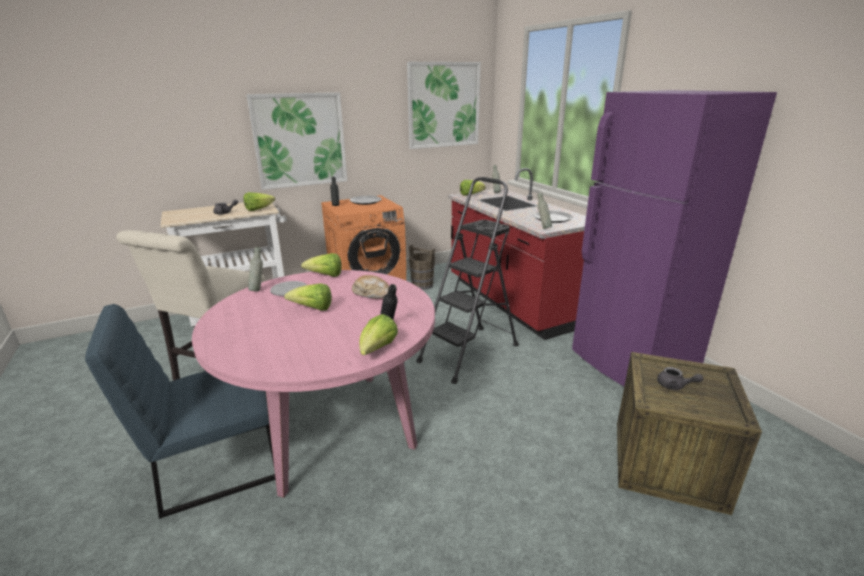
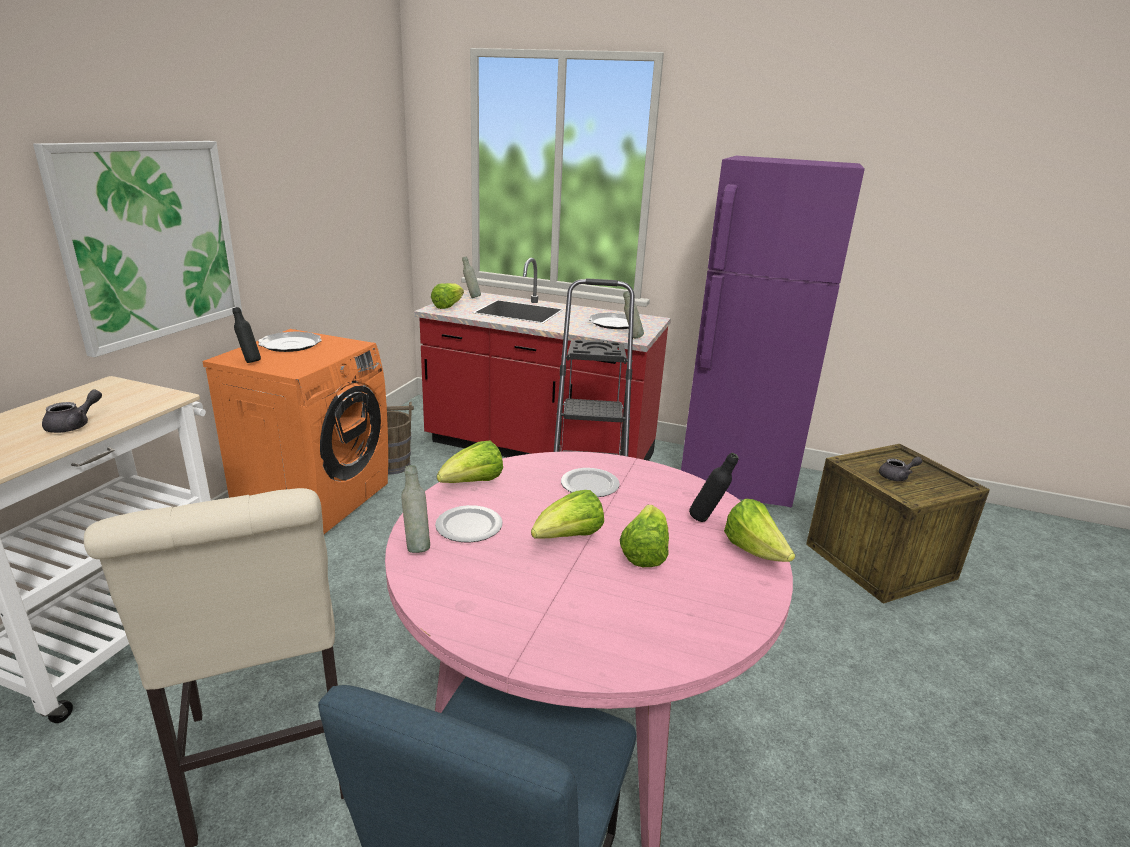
camera: 45 degrees left, 0 degrees up
lettuce [244,192,275,211] -> lettuce moved to [620,505,669,567]
bread [352,275,389,299] -> plate [561,468,620,497]
picture [407,62,481,149] -> none

